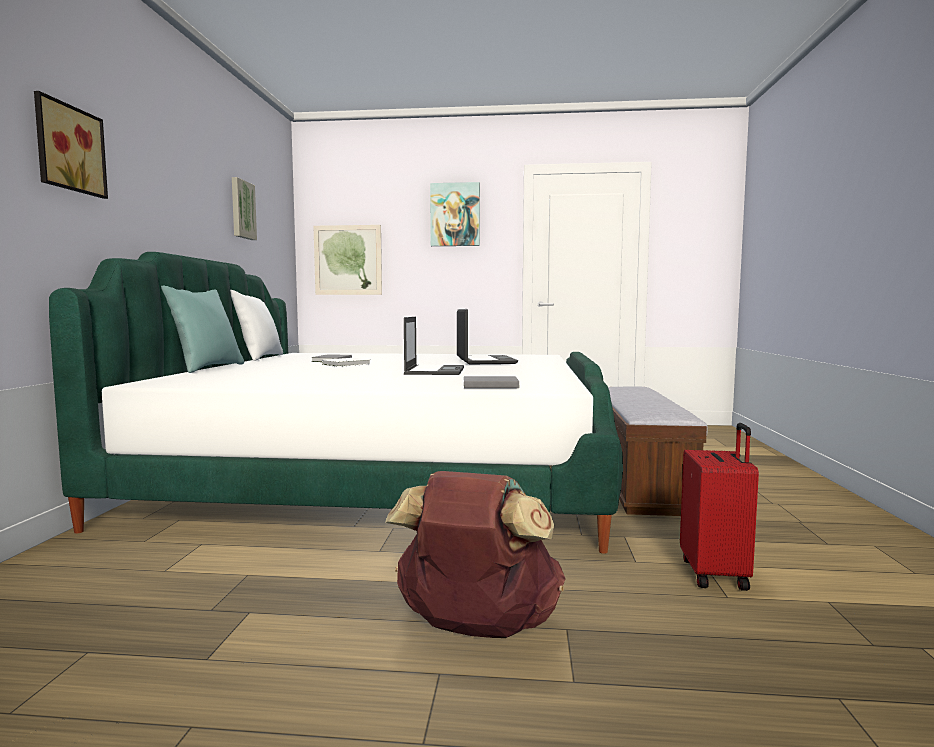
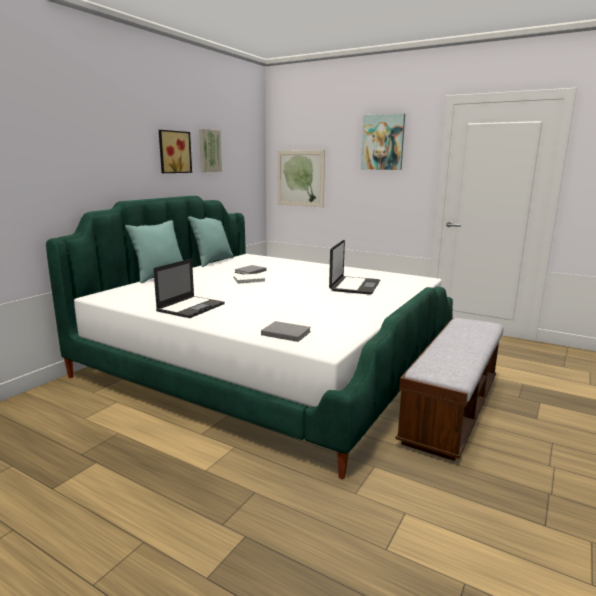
camera: 25 degrees right, 10 degrees up
picture [34,91,108,199] -> picture moved to [159,130,192,173]
white pillow [230,290,283,361] -> turquoise pillow [188,217,233,267]
brown backpack [385,471,566,638] -> none
laptop [404,317,464,375] -> laptop moved to [153,258,225,318]
red suitcase [680,423,759,591] -> none

